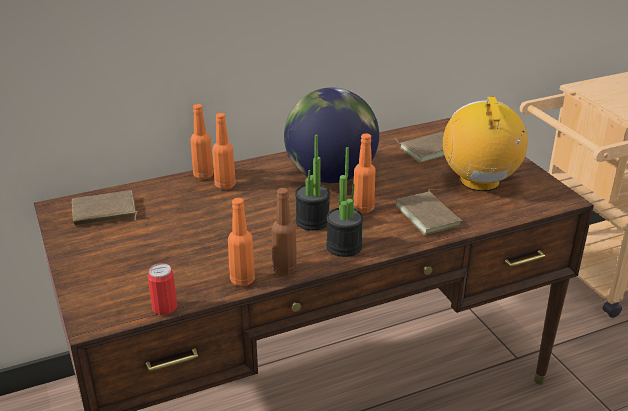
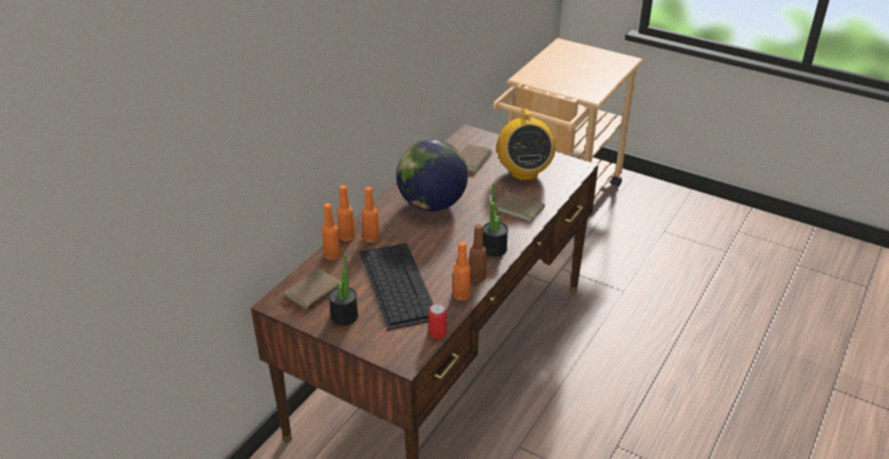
camera: 35 degrees left, 5 degrees up
potted plant [295,134,330,231] -> potted plant moved to [328,254,358,326]
orange bottle [353,134,376,213] -> orange bottle moved to [322,203,341,261]
radio [443,97,528,191] -> radio turned 150 degrees counterclockwise [497,109,556,181]
none -> keyboard [359,243,433,330]

